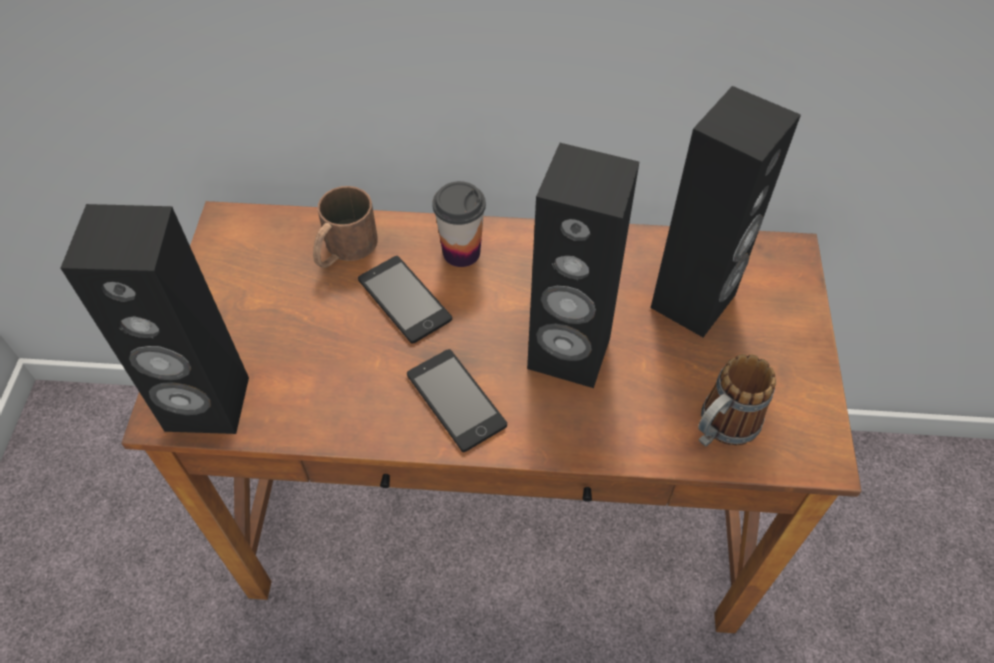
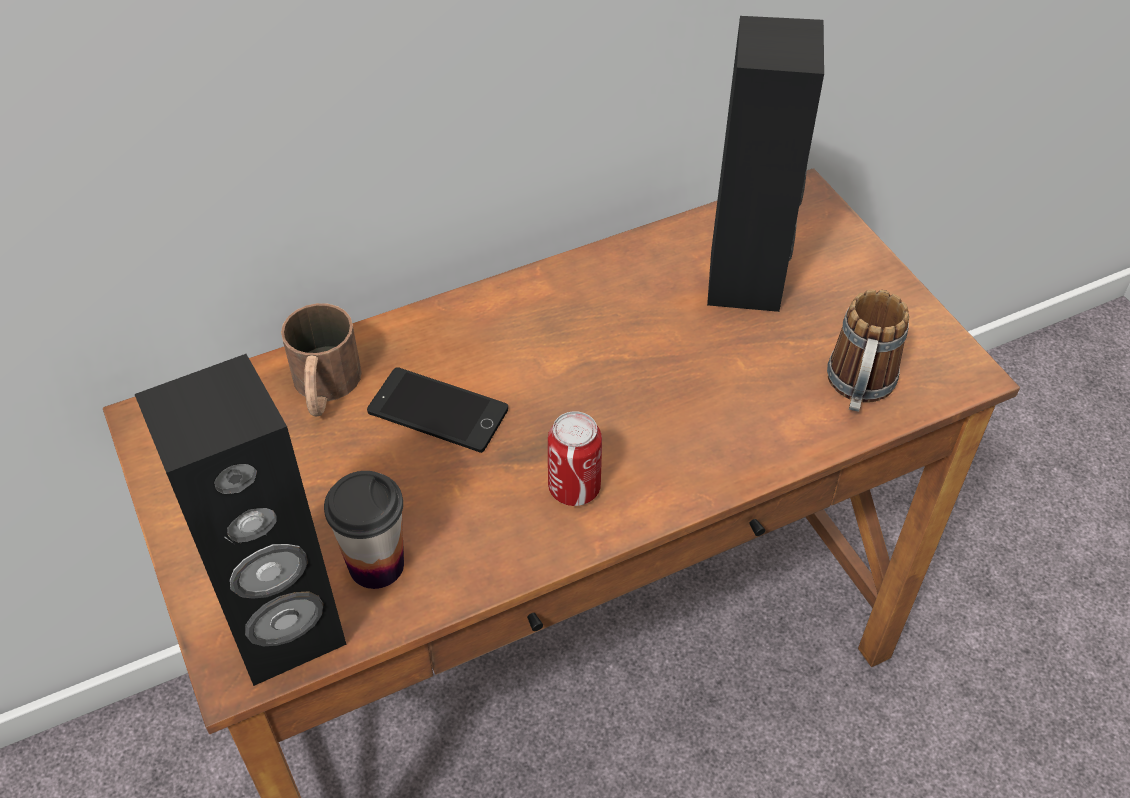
camera: 30 degrees left, 5 degrees down
phone [407,349,507,452] -> can [548,411,602,506]
cup [433,181,486,267] -> cup moved to [324,471,404,589]
black speaker [527,143,639,388] -> none

